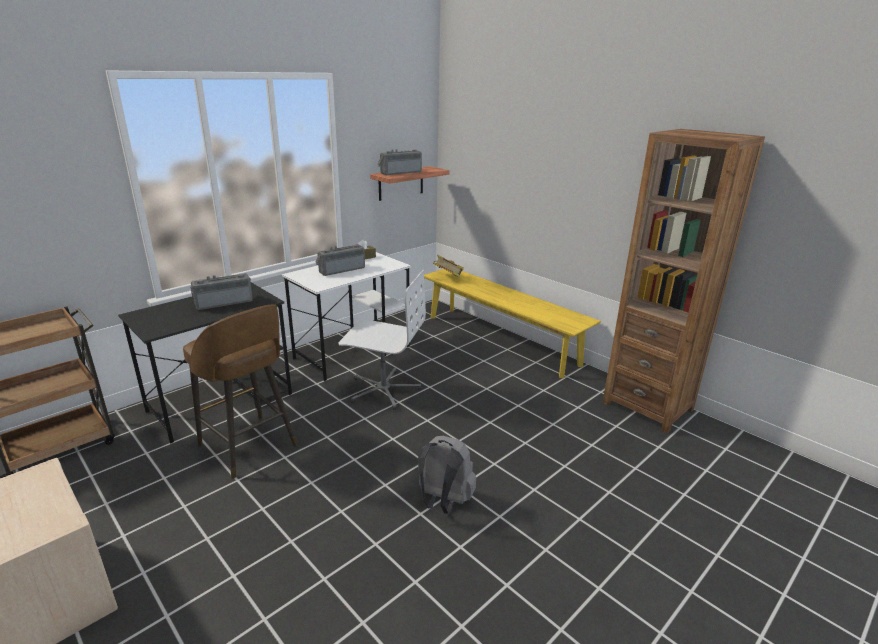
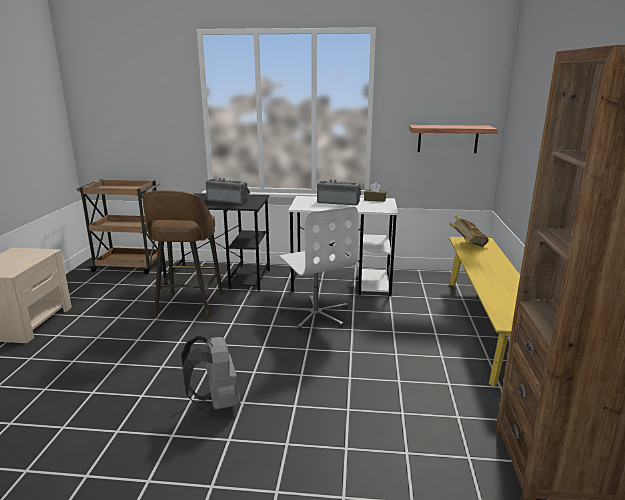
camera: 50 degrees right, 5 degrees down
radio [378,149,422,175] -> none

